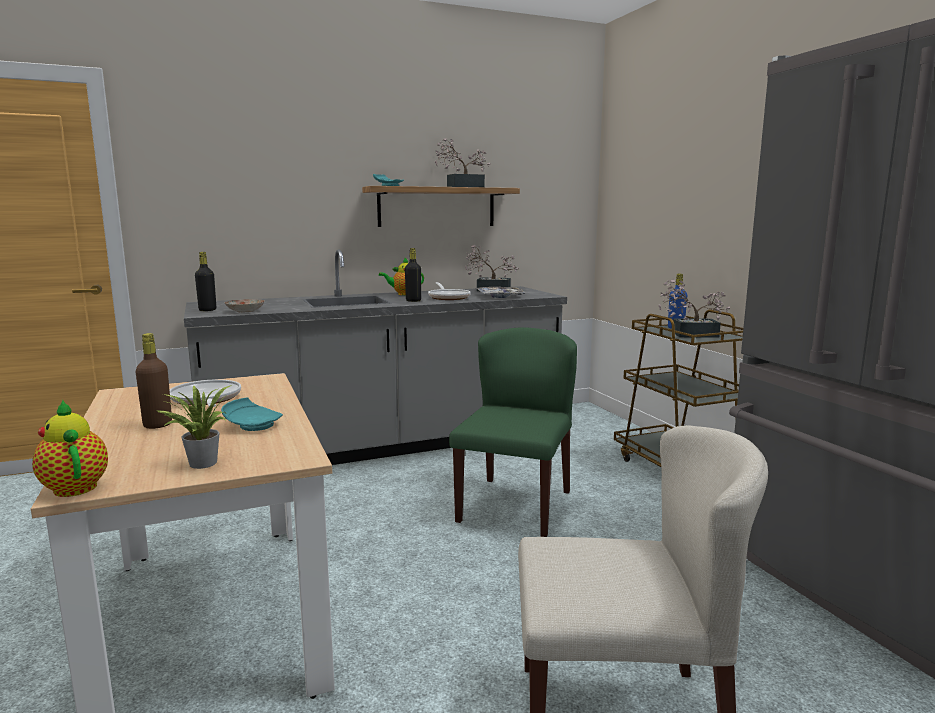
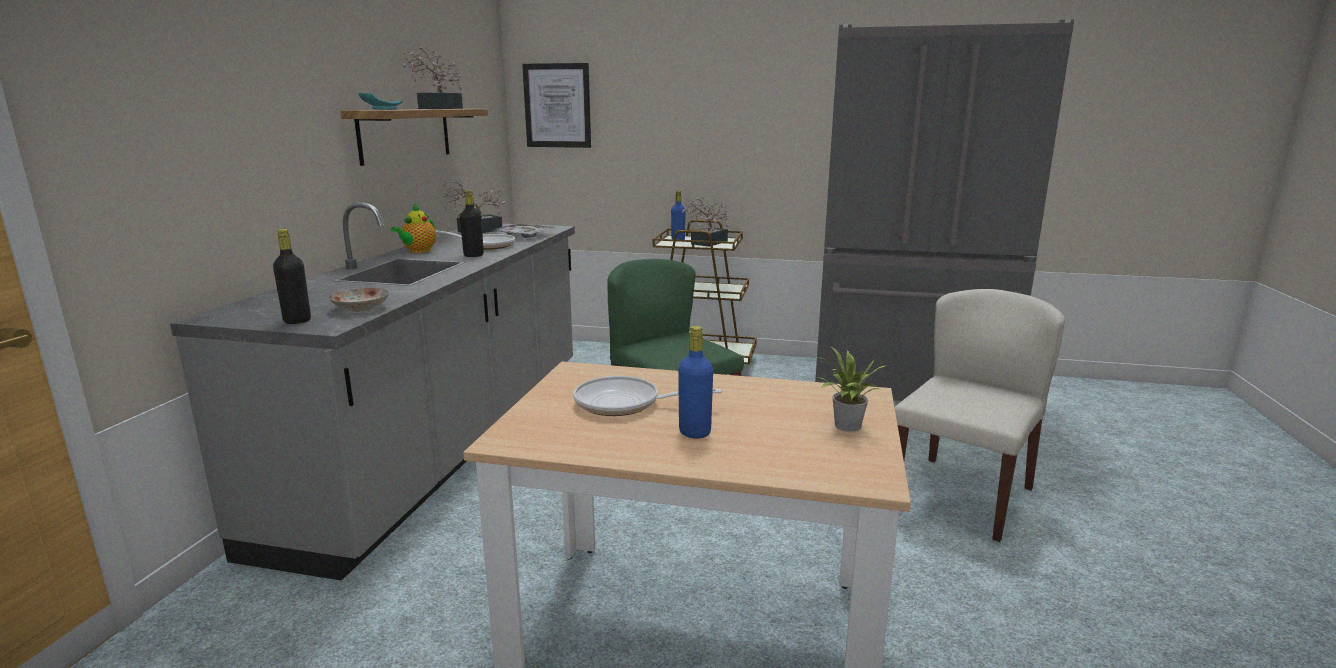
camera: 55 degrees left, 5 degrees up
teapot [32,400,108,497] -> none
brown bottle [136,333,172,429] -> blue bottle [678,326,713,438]
turquoise plate [221,397,283,431] -> none
none -> picture [522,63,591,148]

